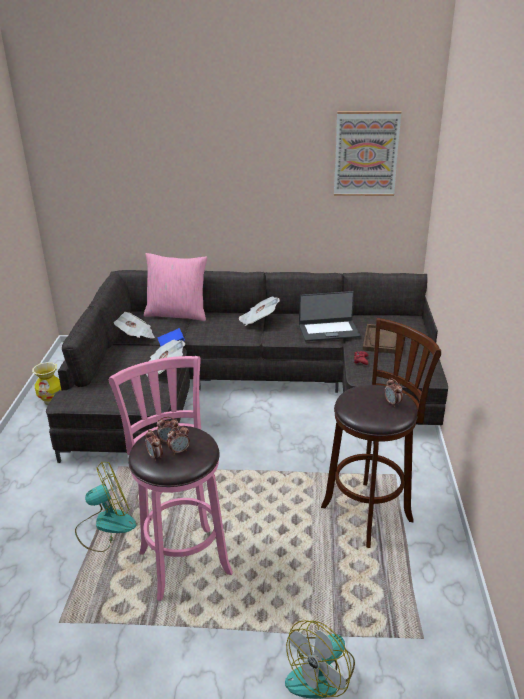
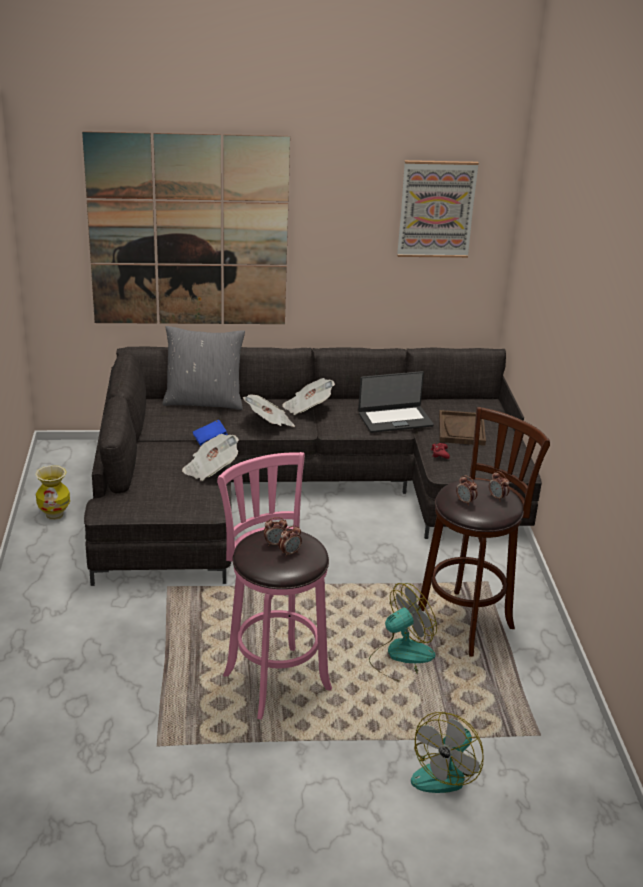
camera: 10 degrees left, 0 degrees up
fan [75,462,136,552] -> fan moved to [369,583,437,682]
newspaper [114,312,154,339] -> newspaper moved to [243,395,295,427]
pink pillow [144,253,207,321] -> grey pillow [162,326,245,410]
alarm clock [145,430,163,461] -> alarm clock moved to [456,475,478,506]
none -> picture [82,131,290,324]

